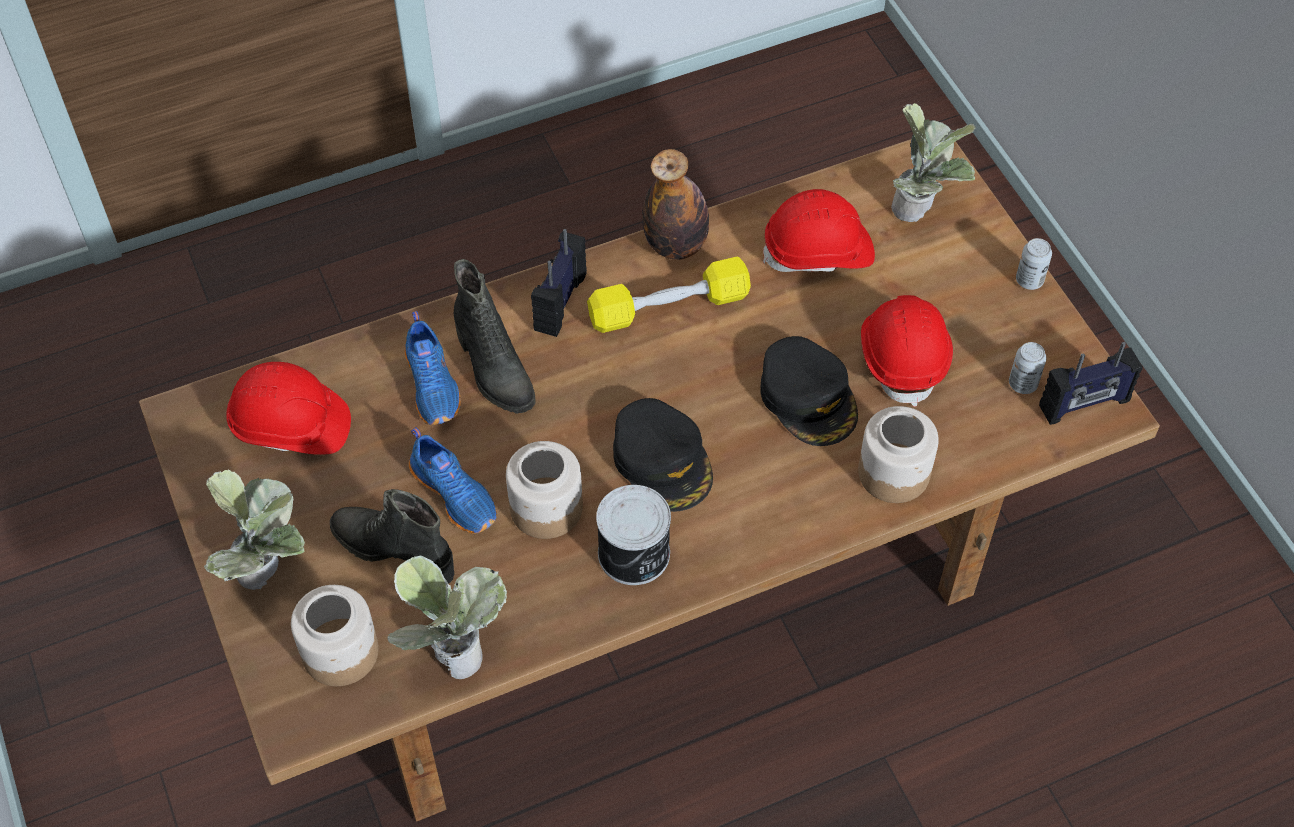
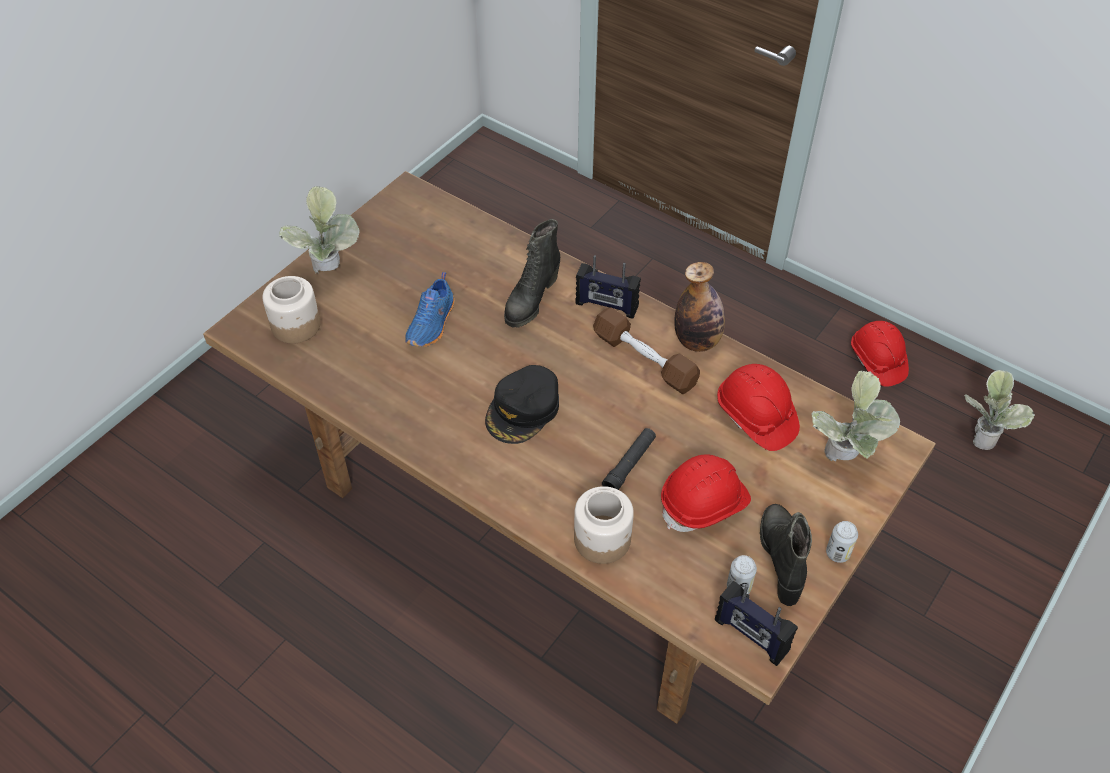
camera: 60 degrees right, 5 degrees down
red hard hat [226,362,351,455] -> red hard hat moved to [851,321,909,387]
black boot [330,489,455,584] -> black boot moved to [760,504,812,606]
potted plant [387,556,507,679] -> potted plant moved to [964,370,1035,450]
blue shoe [405,311,461,425] -> none
jar [506,441,583,539] -> none
radio [531,229,587,337] -> radio turned 150 degrees counterclockwise [575,255,641,319]
yellow dumbbell [587,256,751,333] -> brown dumbbell [593,307,700,394]
can [596,485,671,585] -> none
black cap [761,336,858,446] -> black flashlight [602,428,656,490]

